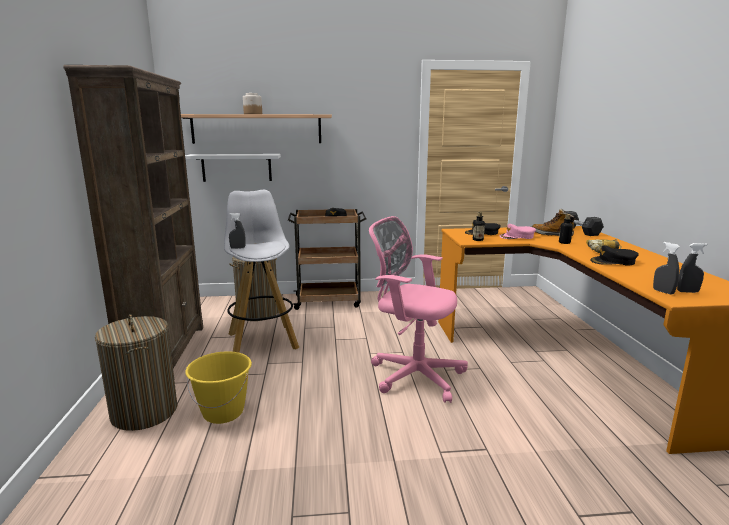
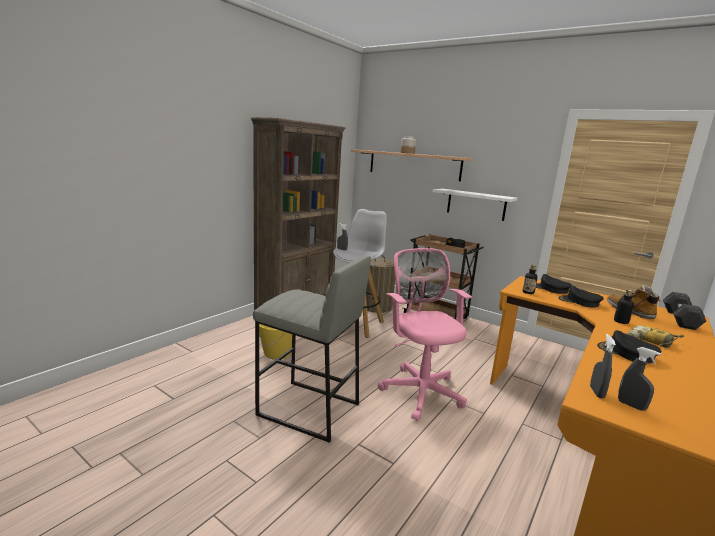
camera: 40 degrees right, 0 degrees up
laundry basket [95,314,178,431] -> none
white shelf [185,154,281,182] -> white shelf moved to [433,189,517,221]
pink cap [499,224,536,239] -> black cap [558,286,604,307]
none -> grey stool [253,255,371,443]

